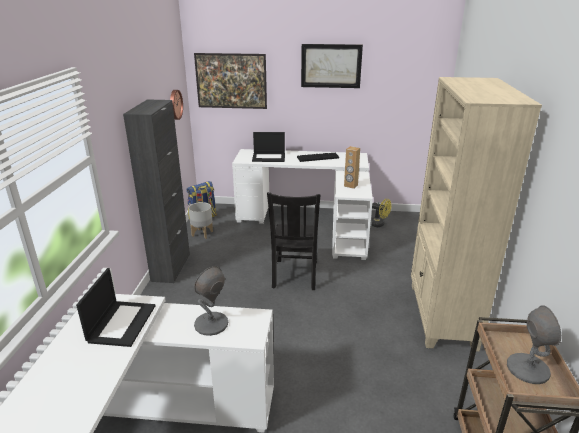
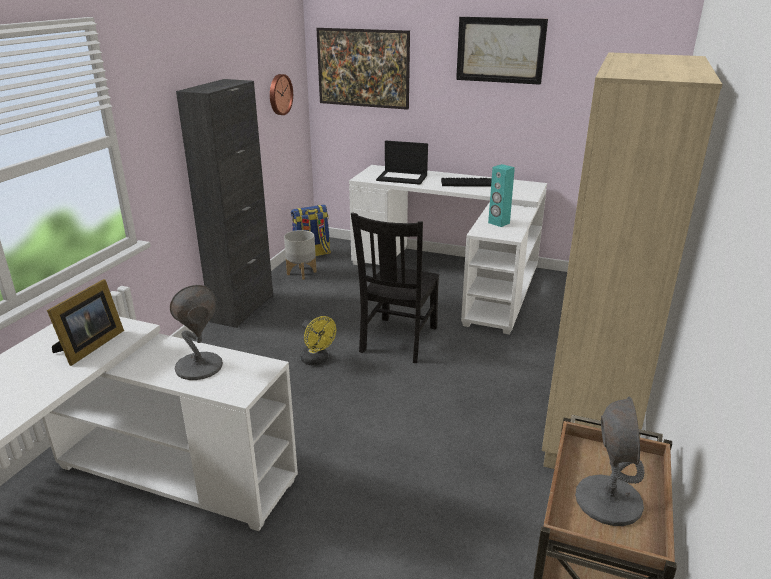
camera: 15 degrees right, 0 degrees up
laptop [76,268,155,347] -> picture frame [47,279,124,366]
brown speaker [344,146,360,189] -> turquoise speaker [488,164,515,227]
yellow fan [370,199,391,227] -> yellow fan moved to [300,316,336,365]

